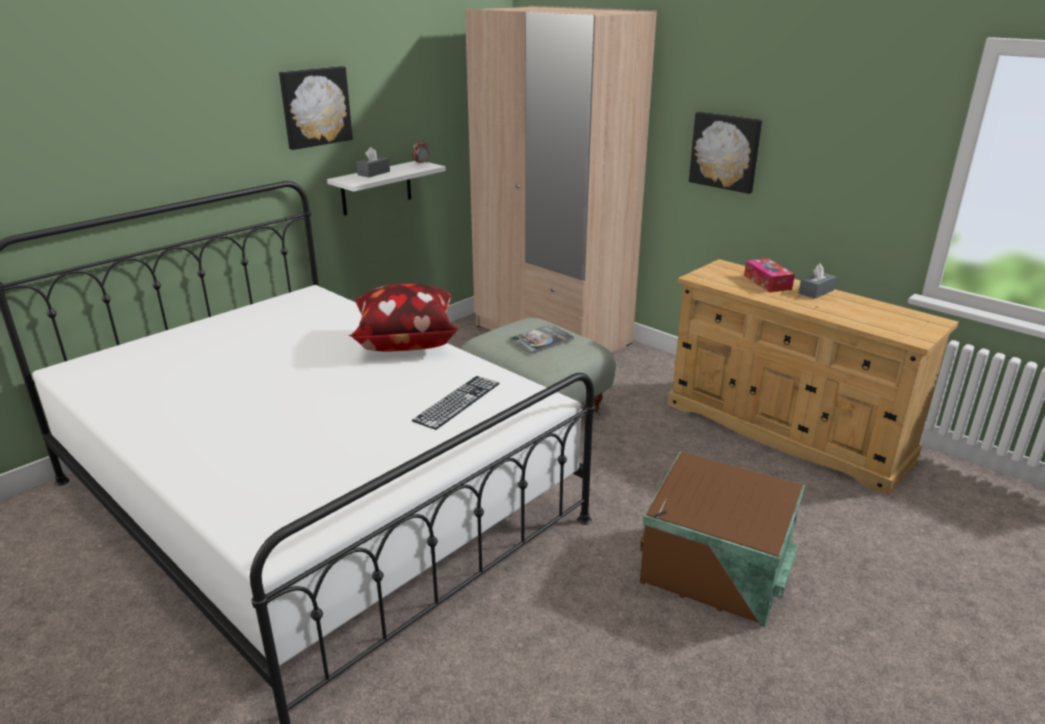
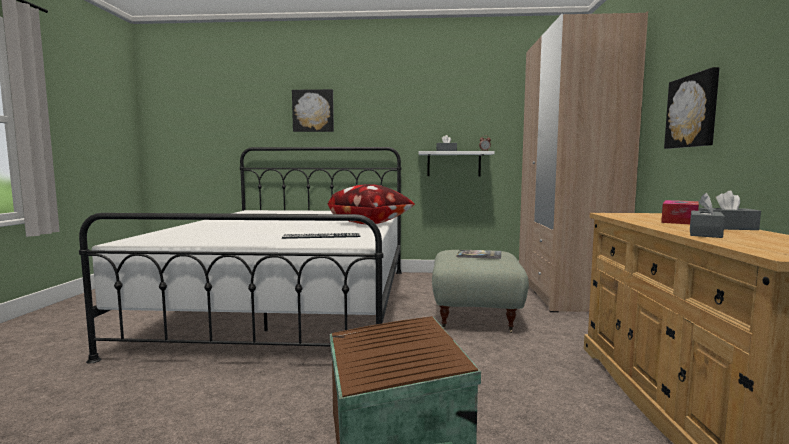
camera: 50 degrees right, 20 degrees down
picture [279,66,353,150] -> picture moved to [292,89,334,132]
none -> grey tissue box [690,193,725,238]

